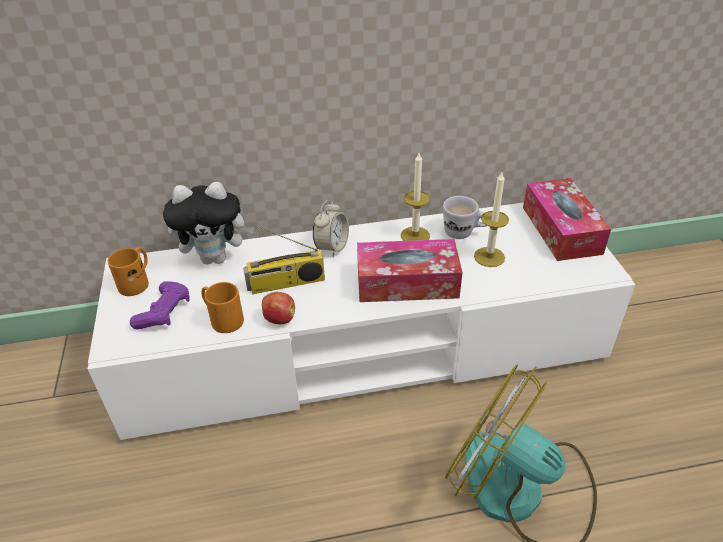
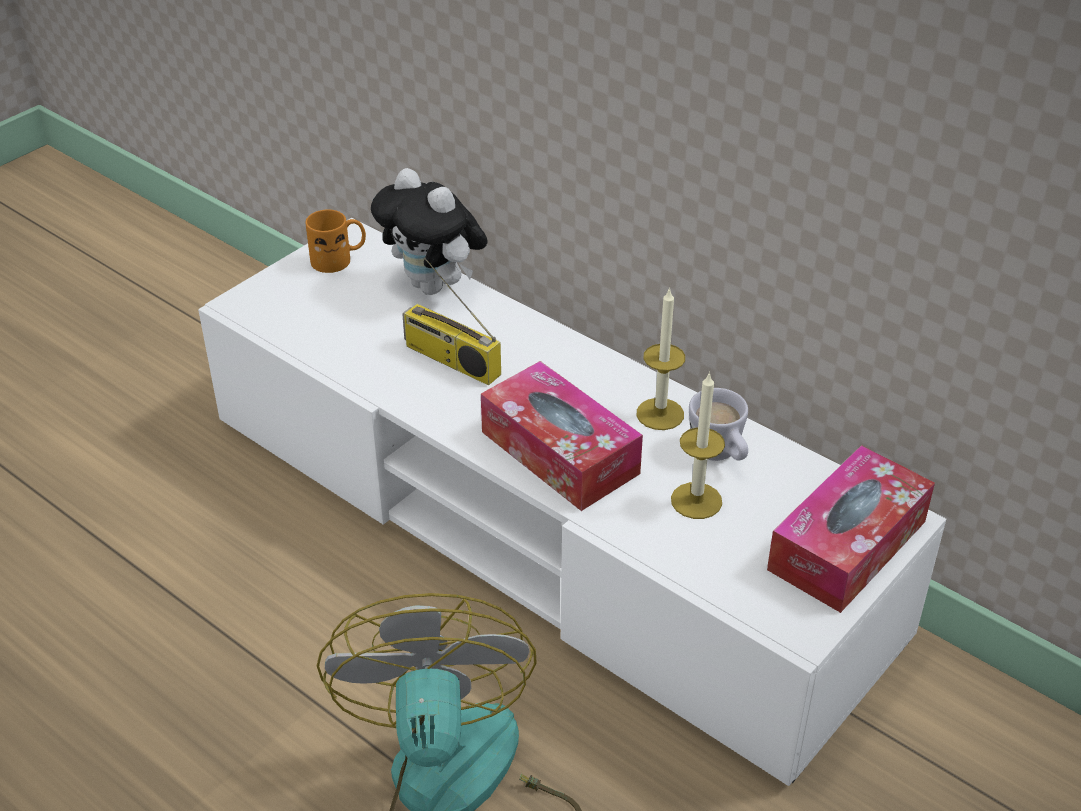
camera: 50 degrees right, 0 degrees up
purple game controller [130,281,190,329] -> none
orange mug [201,282,244,333] -> none
apple [262,292,295,324] -> none
alarm clock [313,200,349,257] -> none

